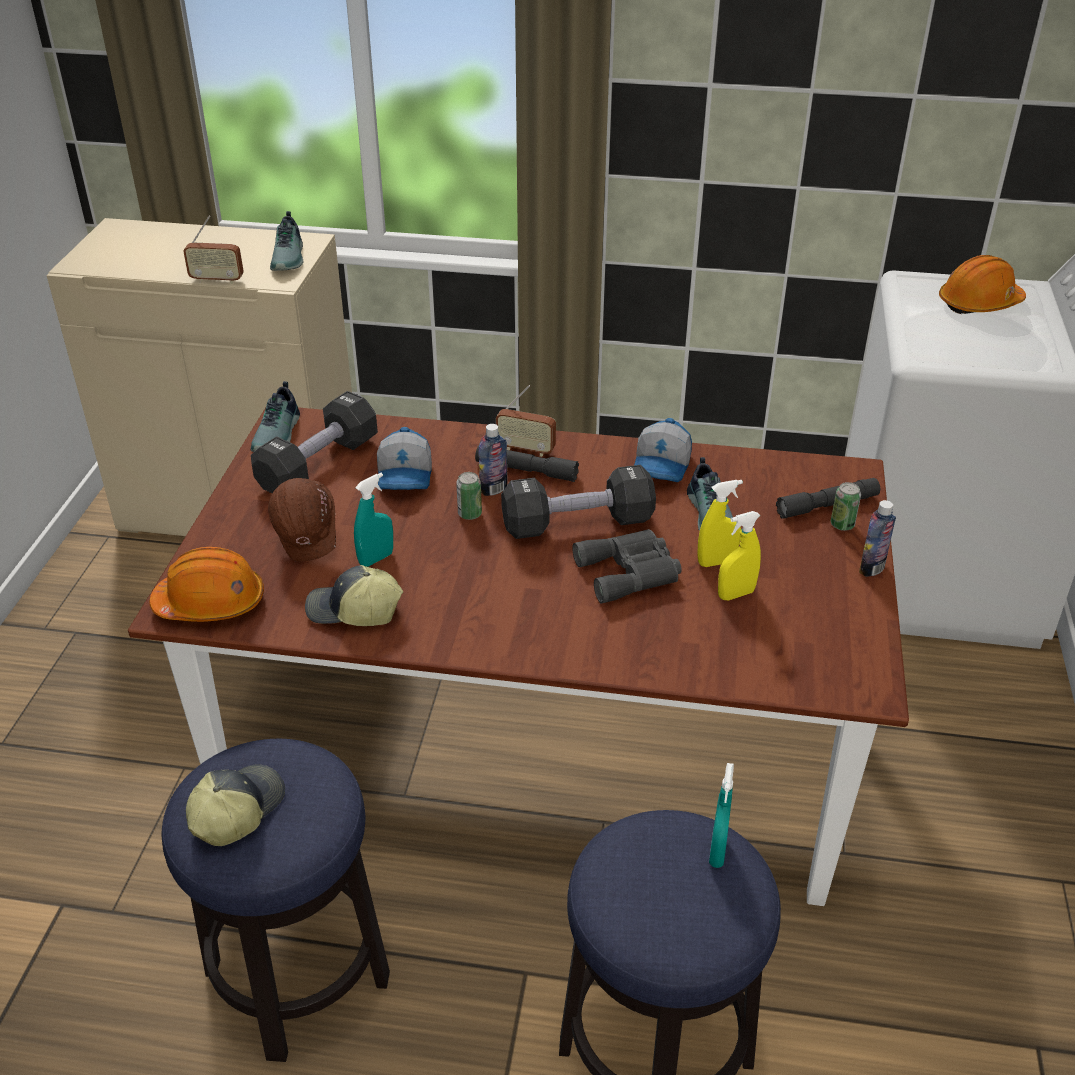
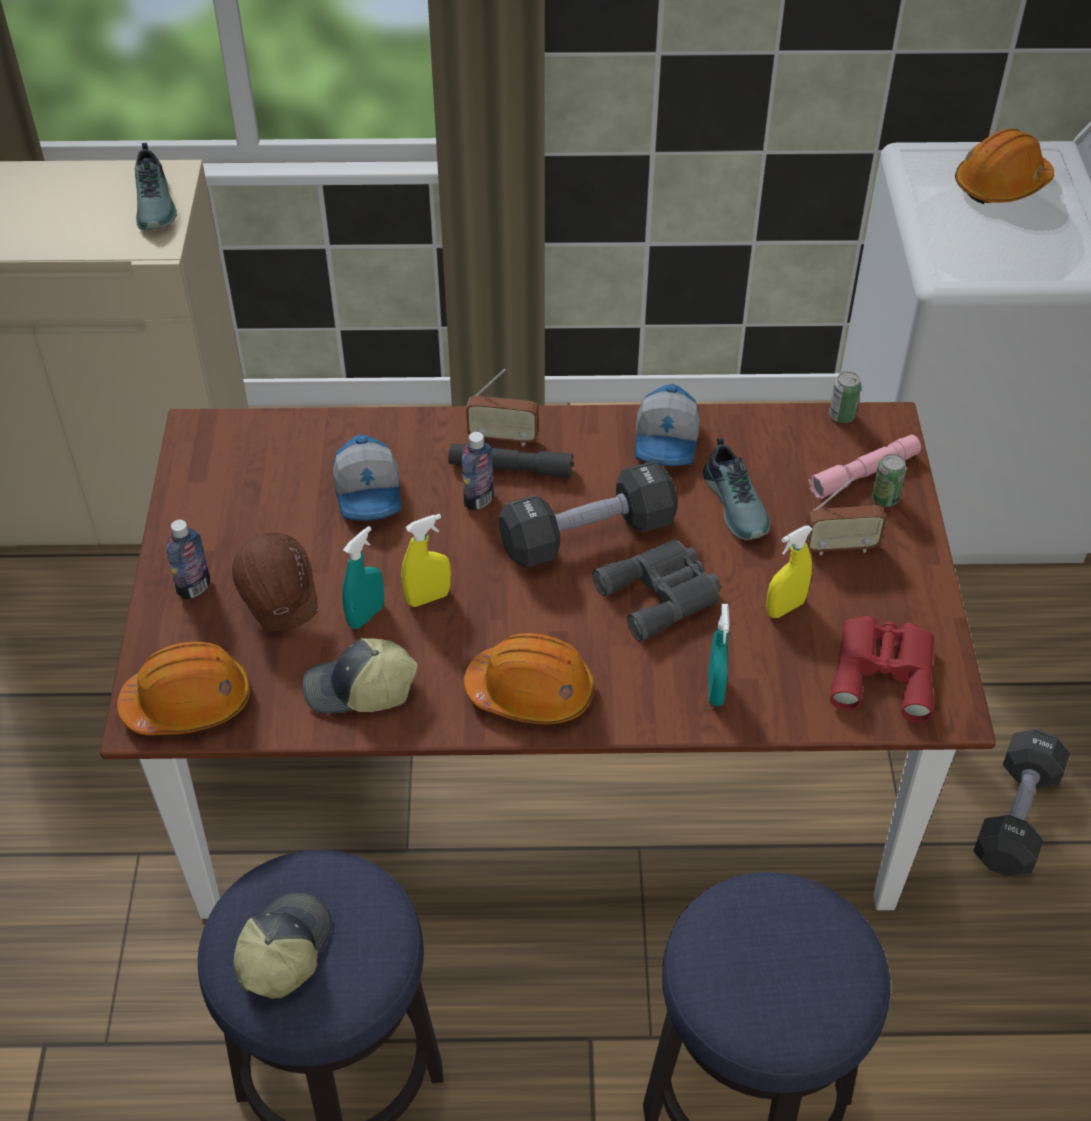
camera: 10 degrees left, 10 degrees up
radio [183,216,244,284] -> radio moved to [806,477,887,556]
shoe [250,381,300,452] -> none
black dumbbell [251,391,378,493] -> black dumbbell moved to [973,729,1070,876]
can [456,472,482,520] -> can moved to [829,372,861,423]
yellow spray bottle [697,480,743,567] -> yellow spray bottle moved to [401,514,451,607]
turquoise spray bottle [709,763,734,868] -> turquoise spray bottle moved to [708,604,730,706]
grey flashlight [776,478,880,519] -> pink flashlight [808,435,921,499]
bottle [859,500,896,577] -> bottle moved to [167,520,210,600]
none -> orange hard hat [463,633,595,724]
none -> red binoculars [830,616,934,723]

